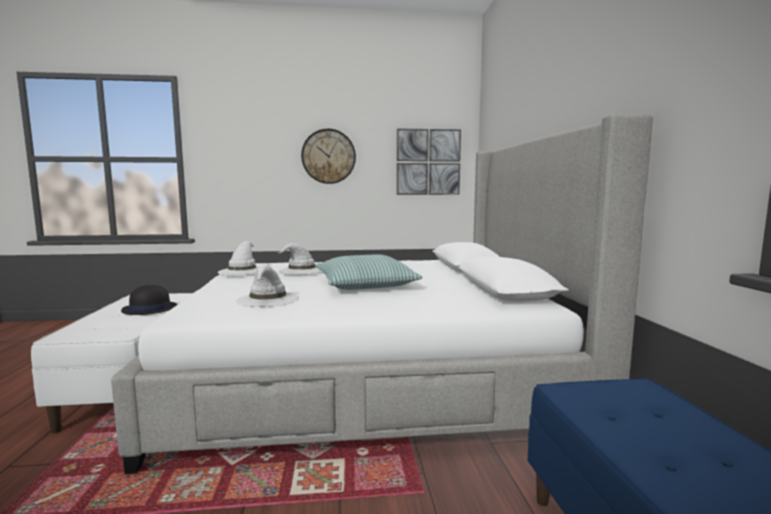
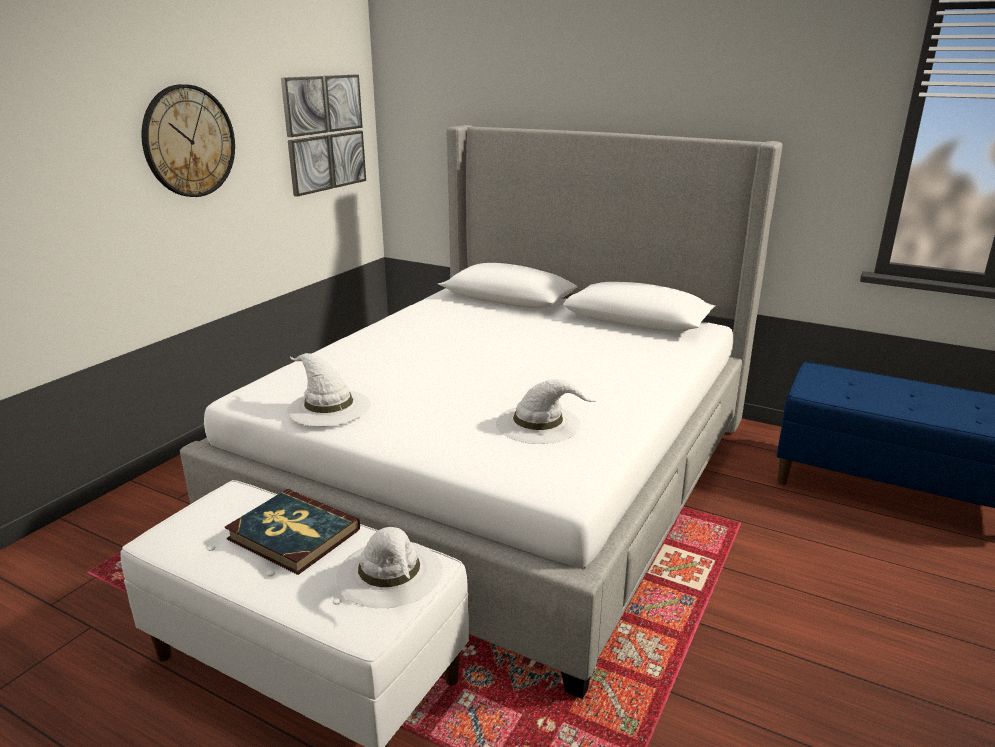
camera: 55 degrees left, 15 degrees up
black hat [121,285,177,315] -> book [225,489,360,575]
white hat [279,243,322,275] -> white hat moved to [336,527,442,608]
pillow [315,254,423,290] -> none

